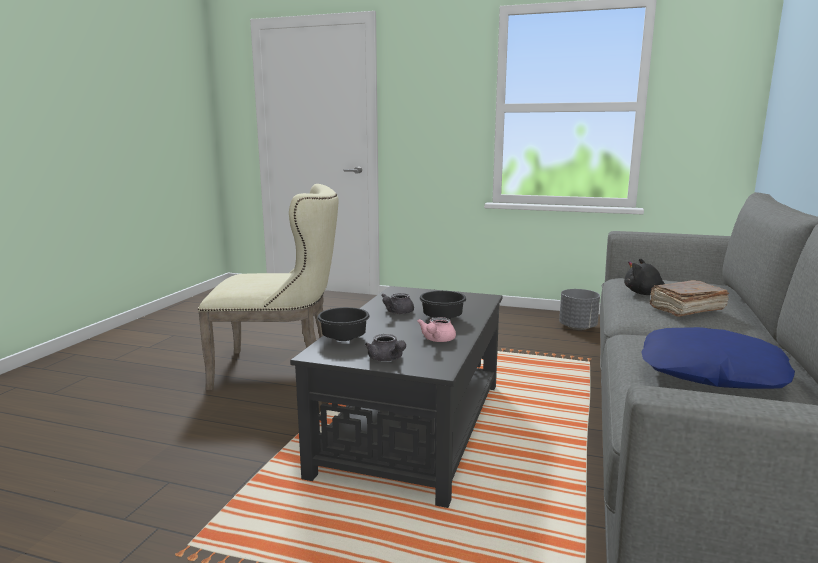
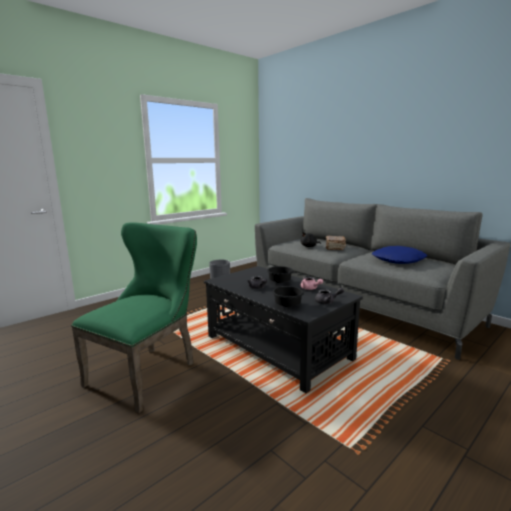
camera: 60 degrees left, 0 degrees up
beige chair [198,184,338,390] -> green chair [71,222,197,413]

